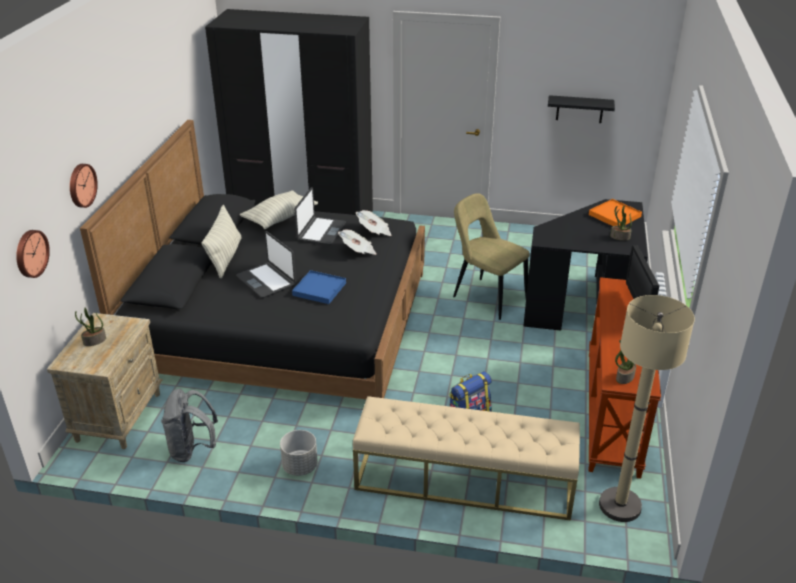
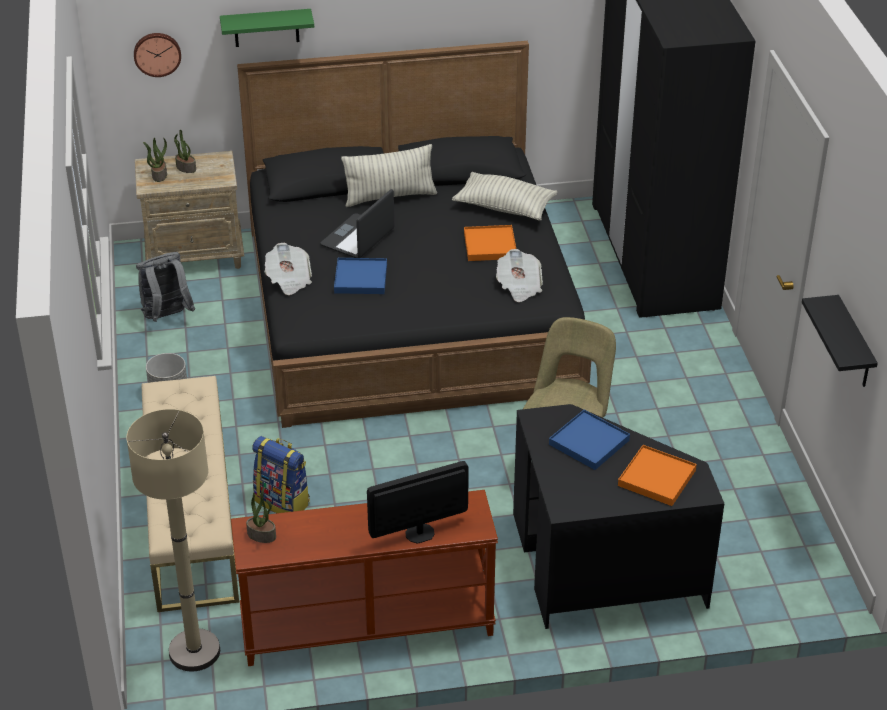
camera: 70 degrees right, 5 degrees up
wall clock [70,164,98,208] -> green shelf [220,9,314,47]
laptop [294,187,346,245] -> orange tray [464,225,516,261]
newspaper [338,230,376,255] -> newspaper moved to [265,243,312,295]
potted plant [610,206,632,241] -> potted plant moved to [143,138,167,182]
none -> blue tray [549,410,630,470]

